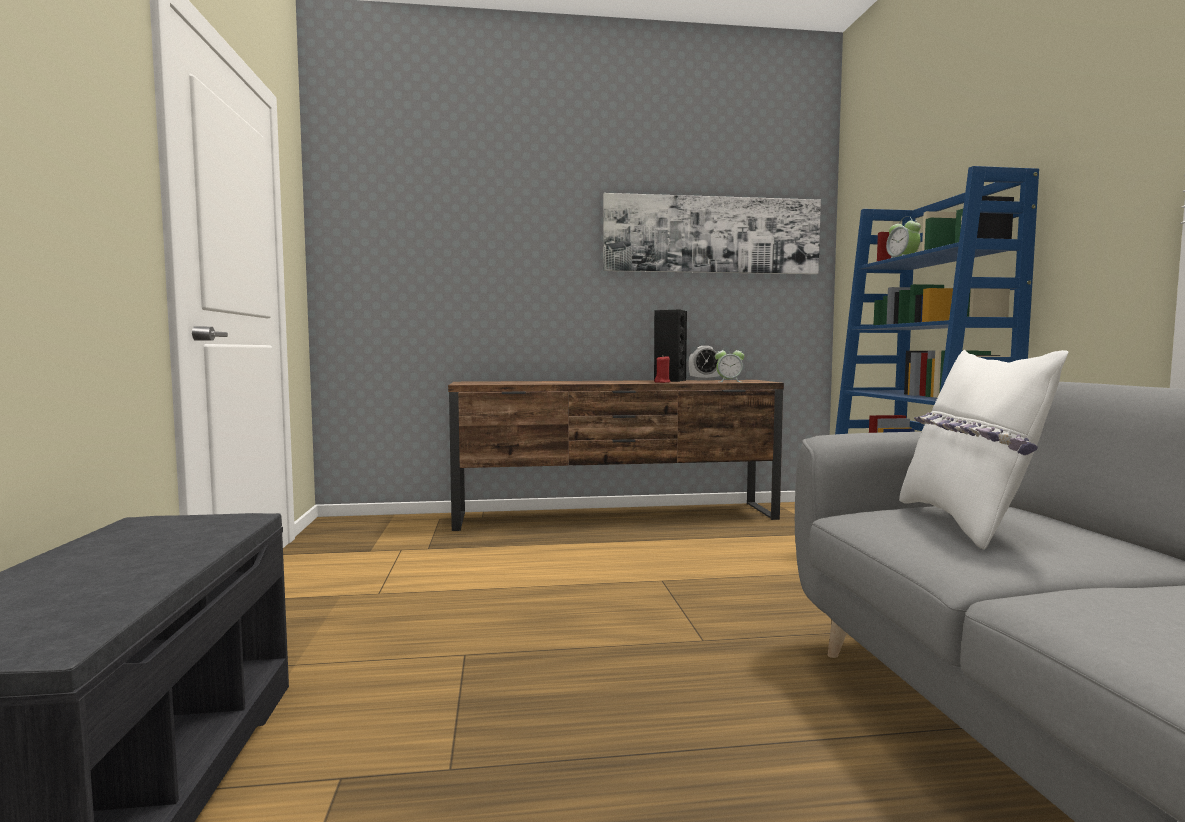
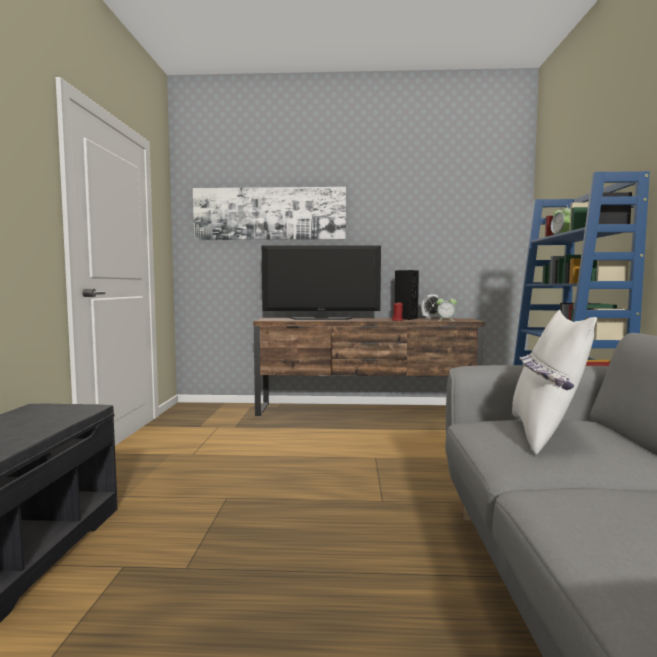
camera: 10 degrees right, 0 degrees up
picture [603,193,821,274] -> picture moved to [193,187,346,240]
none -> television [262,245,381,320]

